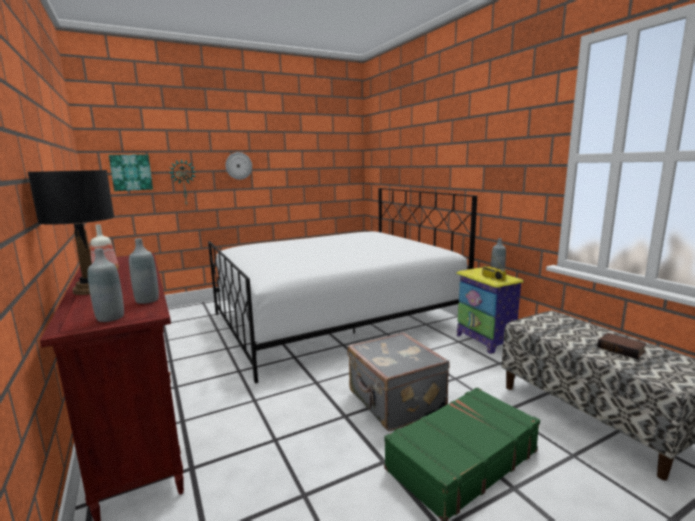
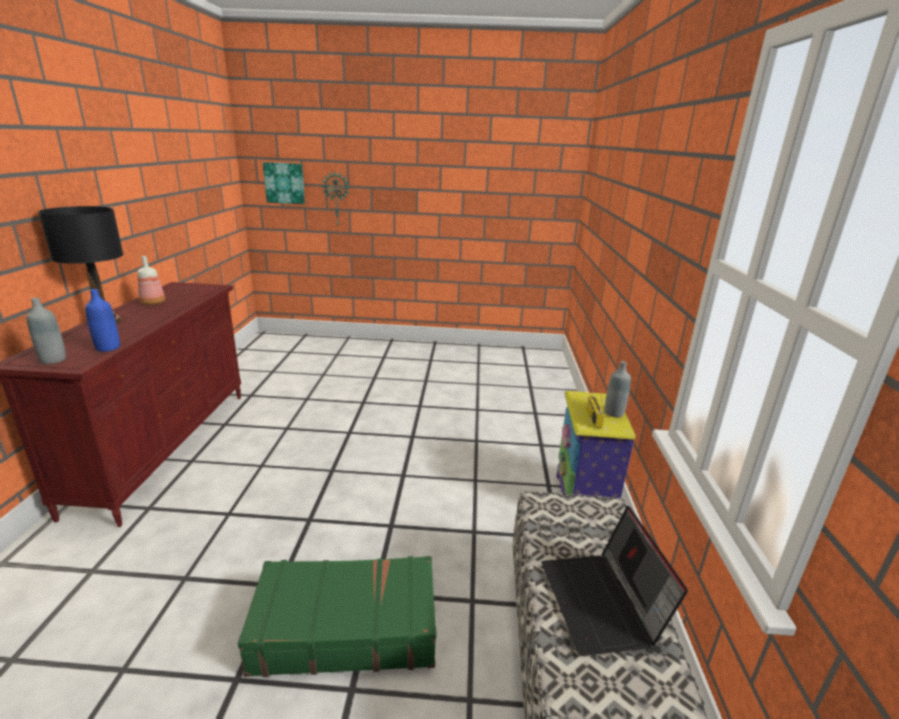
camera: 30 degrees right, 10 degrees up
grey bottle [129,238,159,304] -> blue bottle [85,289,120,352]
white bed [208,188,477,383] -> none
wall clock [225,152,252,180] -> none
grey suitcase [348,333,449,431] -> none
book [597,333,647,359] -> laptop [541,506,688,656]

